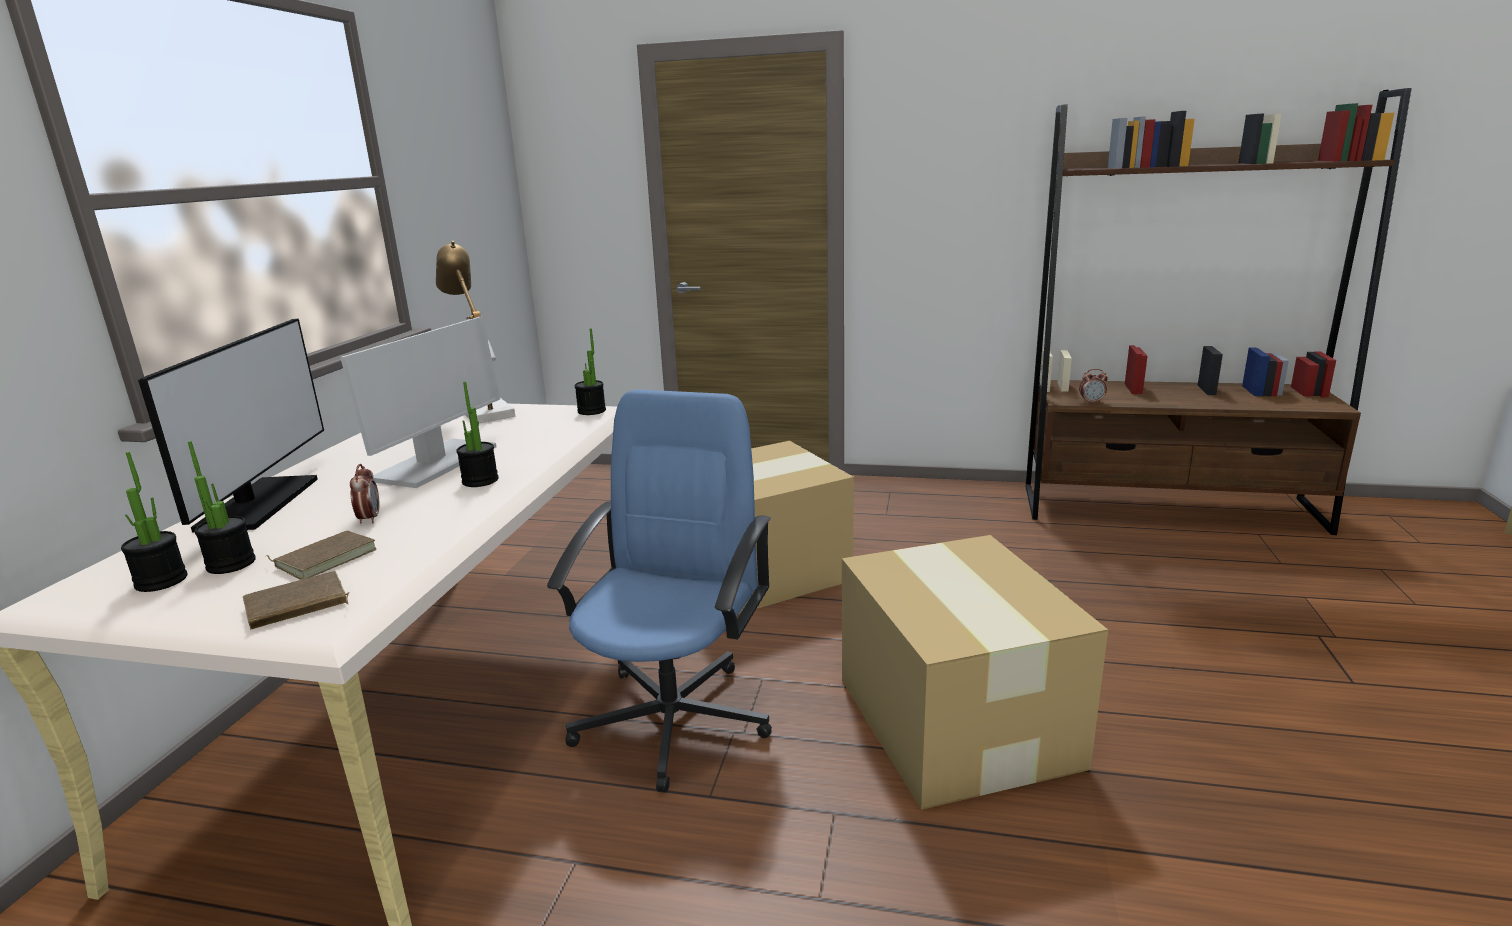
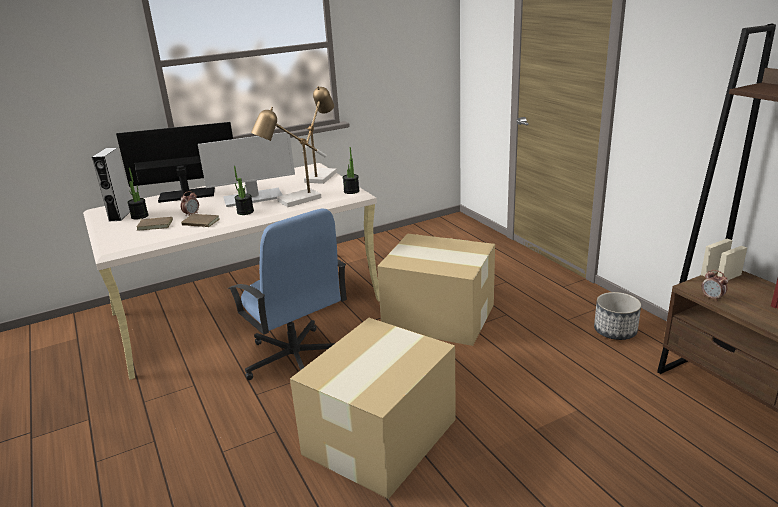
camera: 50 degrees right, 5 degrees up
potted plant [121,452,187,592] -> grey speaker [92,148,130,221]
monitor [138,318,324,532] -> monitor turned 150 degrees counterclockwise [116,122,233,203]
brown book [243,571,349,629] -> brown book moved to [181,214,220,227]
blue office chair [547,389,772,792] -> blue office chair turned 75 degrees clockwise [228,208,347,380]
none -> table lamp [251,107,327,207]
none -> planter [594,292,641,340]

